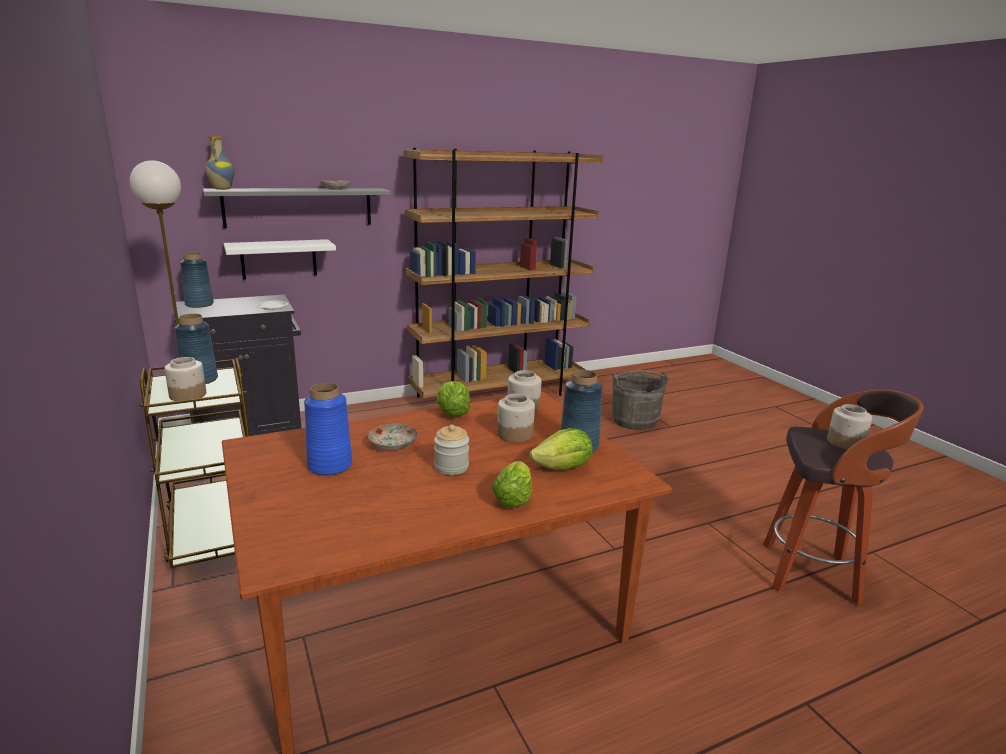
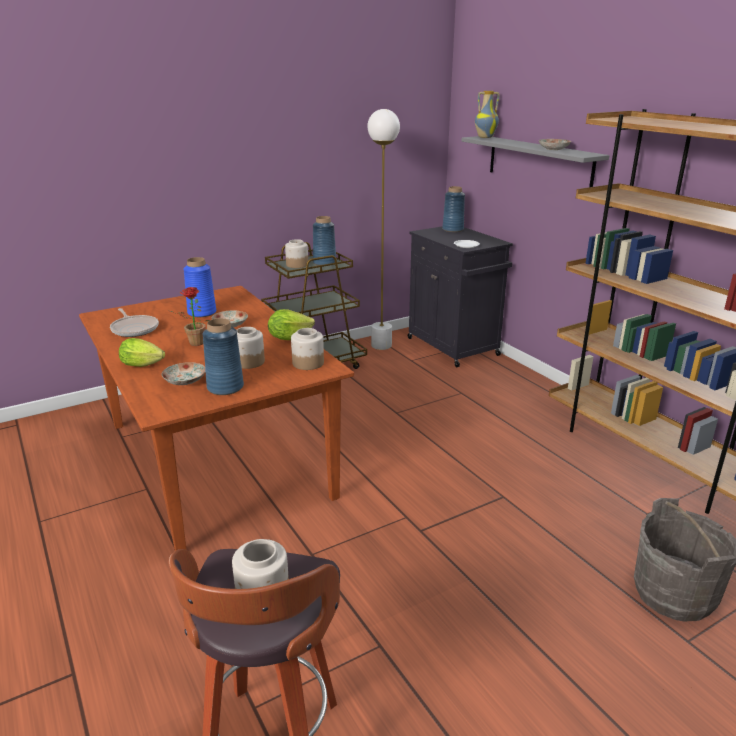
camera: 85 degrees right, 5 degrees up
white shelf [223,239,336,280] -> none
jar [434,424,469,475] -> potted plant [170,287,210,346]
lettuce [529,428,593,470] -> plate [161,362,206,385]
none -> frying pan [110,308,159,337]

